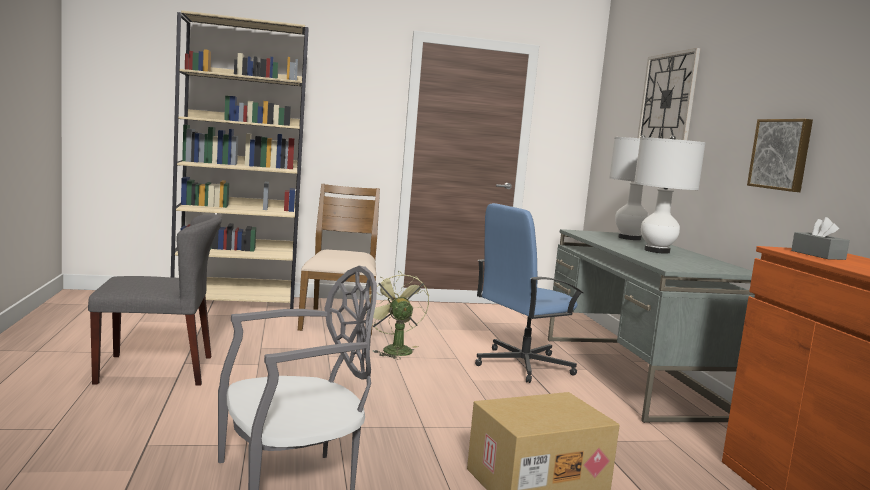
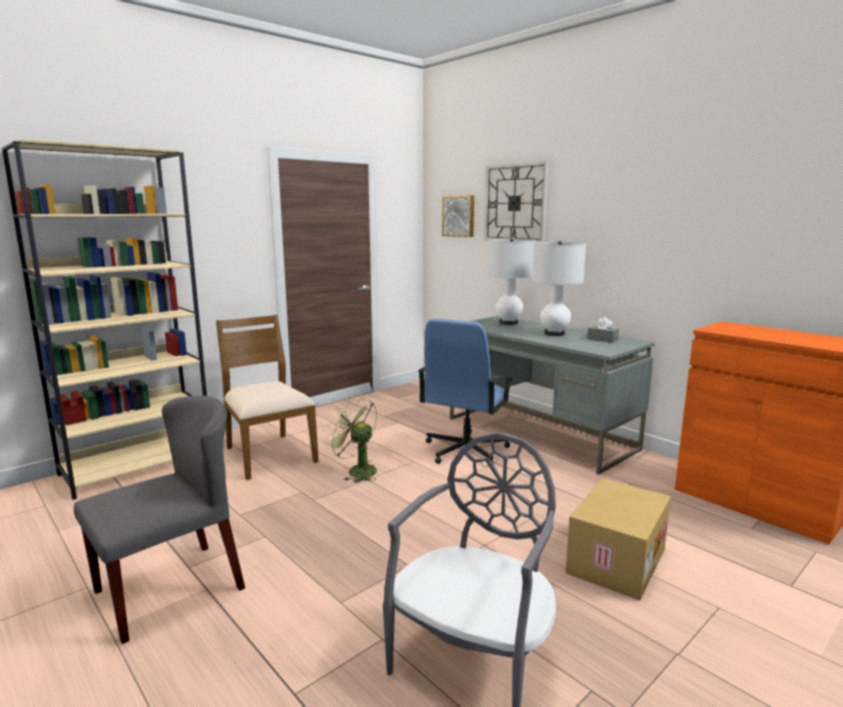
camera: 30 degrees left, 5 degrees up
picture [747,119,813,192] -> picture moved to [442,195,474,237]
grey tissue box [791,217,850,260] -> grey tissue box moved to [587,317,619,343]

